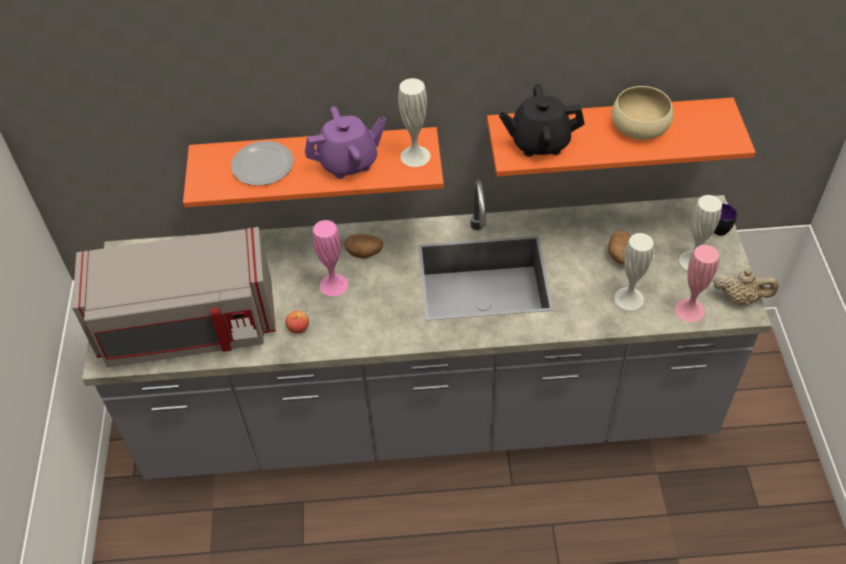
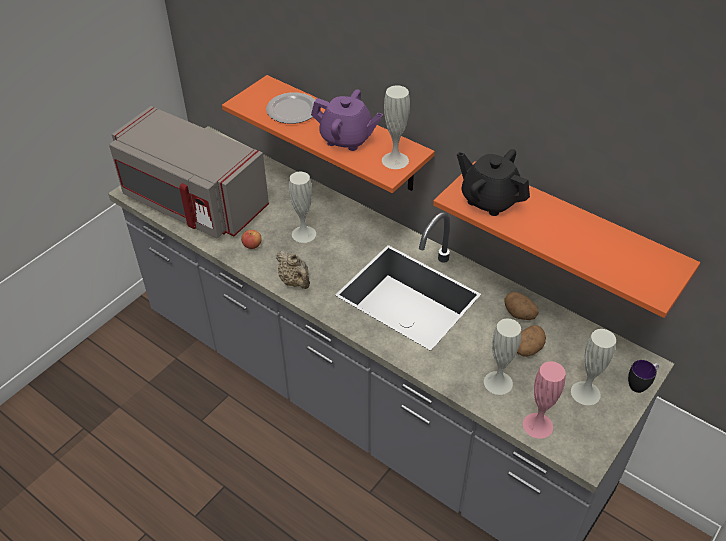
camera: 40 degrees right, 5 degrees down
pink vase [313,220,348,296] -> white vase [289,172,316,243]
potato [345,234,383,259] -> potato moved to [504,292,539,320]
beige bowl [612,86,673,140] -> none
beige teapot [713,269,778,306] -> beige teapot moved to [276,250,310,289]

